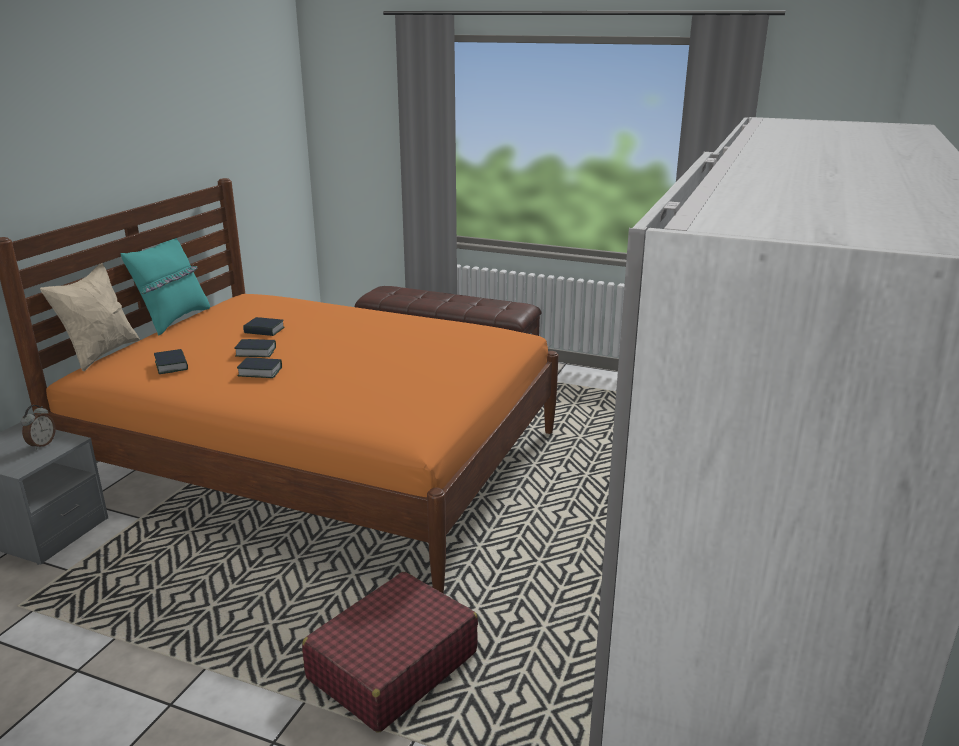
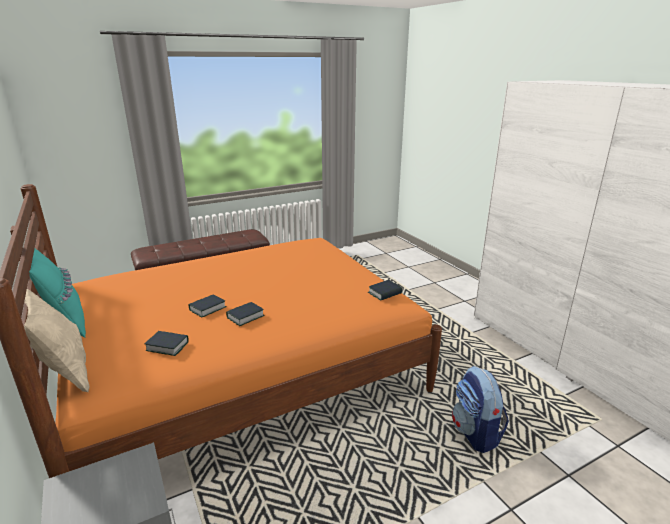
camera: 50 degrees left, 0 degrees up
alarm clock [21,405,56,450] -> none
book [243,317,285,336] -> book moved to [368,280,402,301]
red suitcase [302,572,478,732] -> backpack [452,366,509,453]

